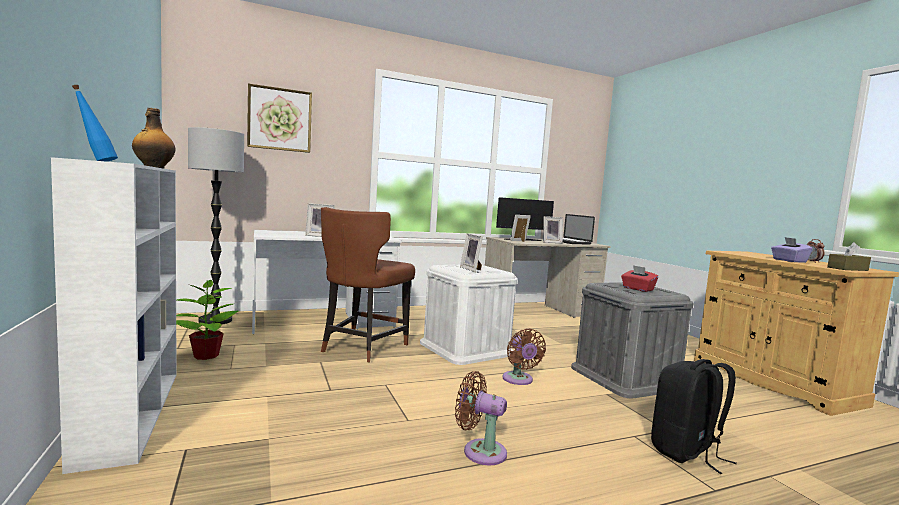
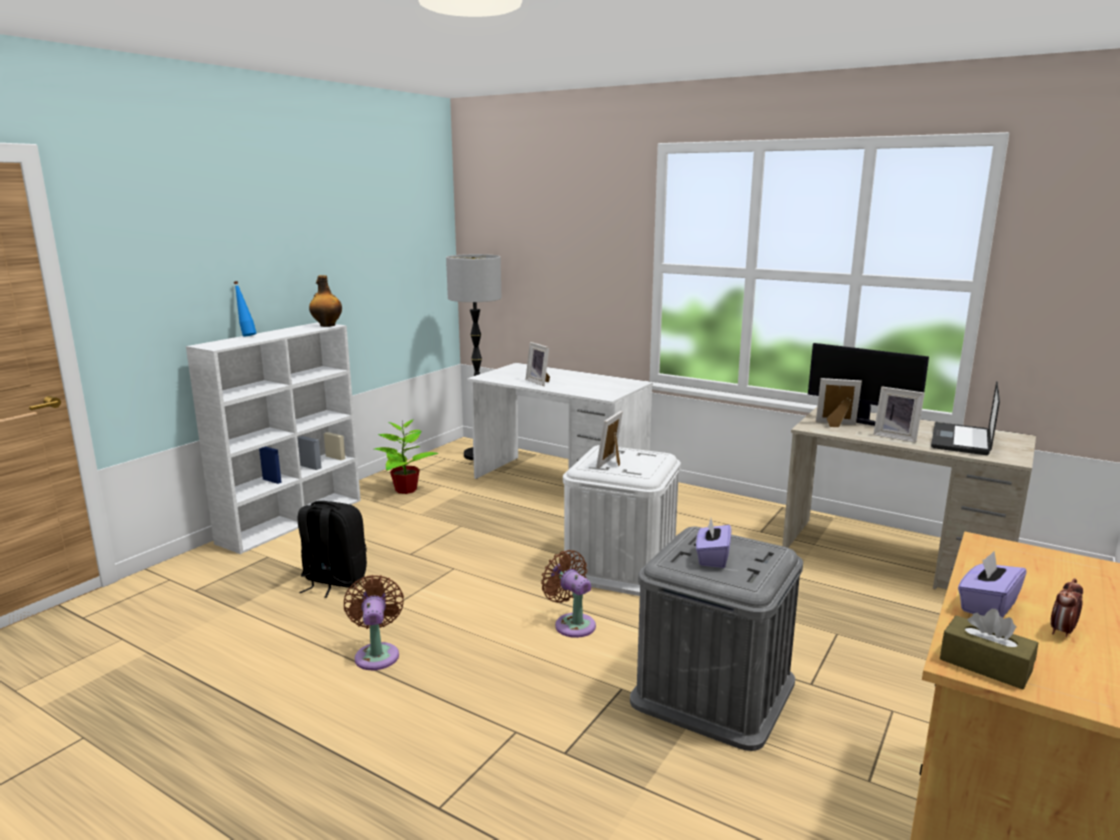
camera: 55 degrees right, 10 degrees up
picture [247,83,312,153] -> none
brown chair [321,207,415,362] -> none
brown fan [503,329,546,385] -> brown fan turned 105 degrees clockwise [541,550,596,638]
red tissue box [621,265,658,292] -> purple tissue box [696,519,731,568]
black backpack [651,359,737,474] -> black backpack moved to [298,501,367,598]

